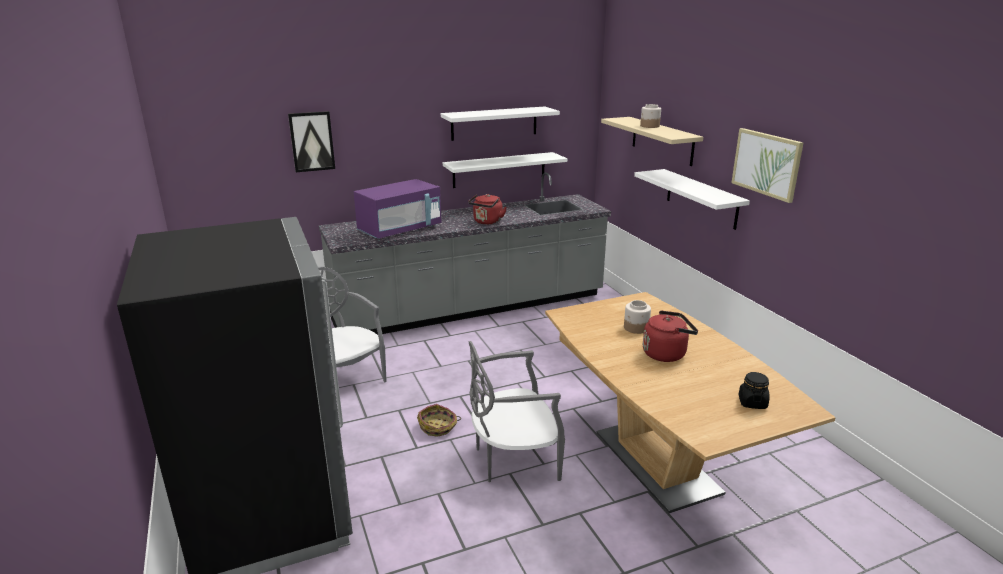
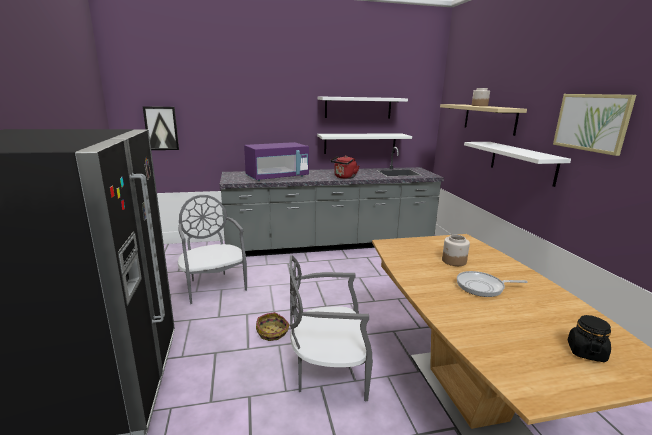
camera: 10 degrees right, 5 degrees down
picture [288,111,335,172] -> picture moved to [143,106,179,150]
red kettle [643,310,698,362] -> frying pan [457,271,528,297]

